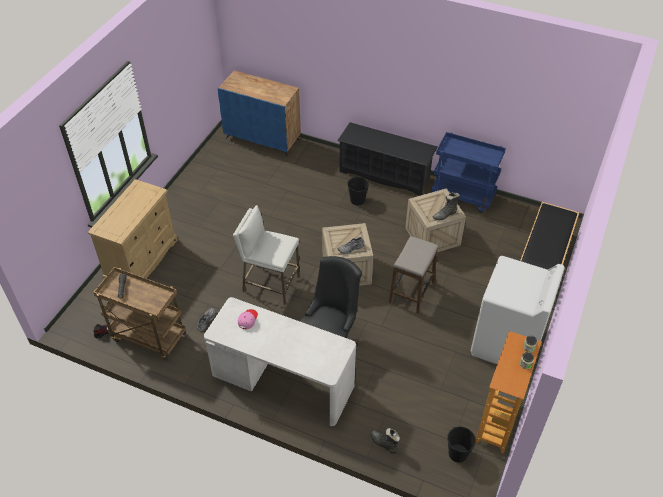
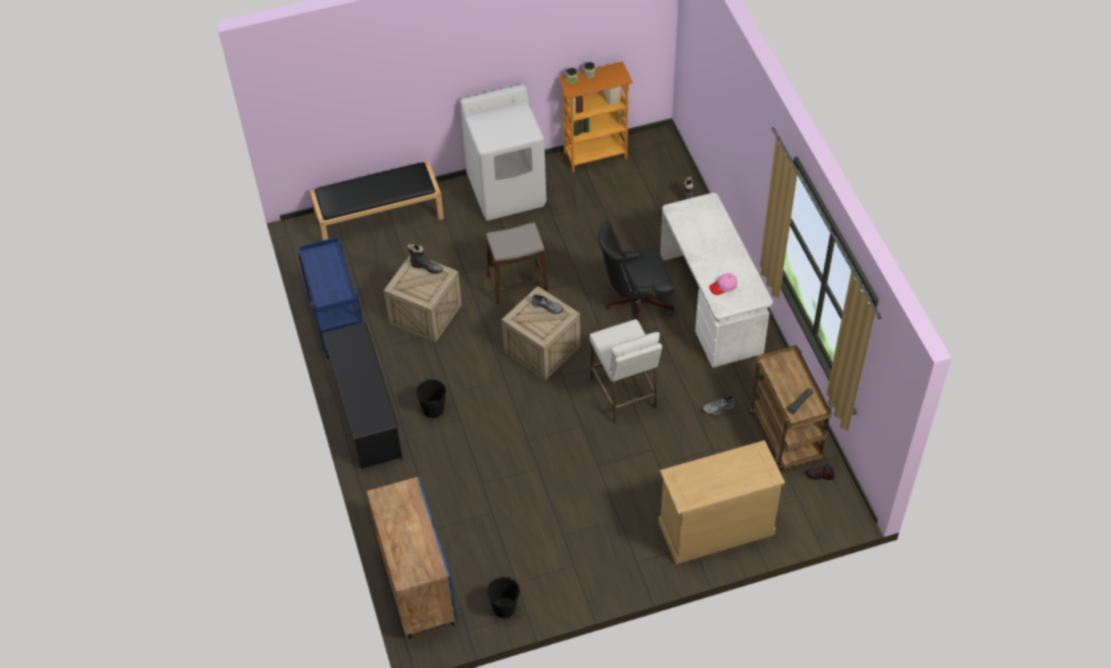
camera: 130 degrees left, 5 degrees up
black bucket [447,427,476,463] -> black bucket moved to [487,577,520,618]

